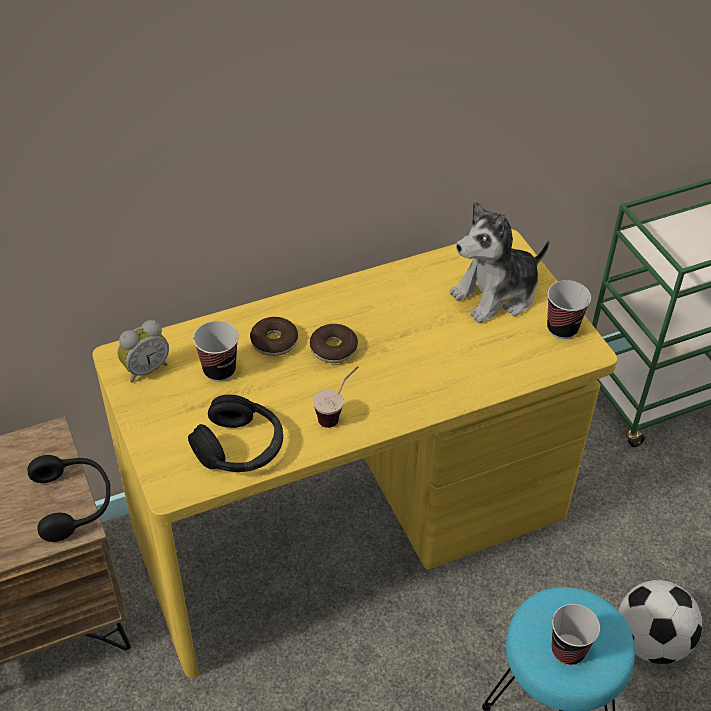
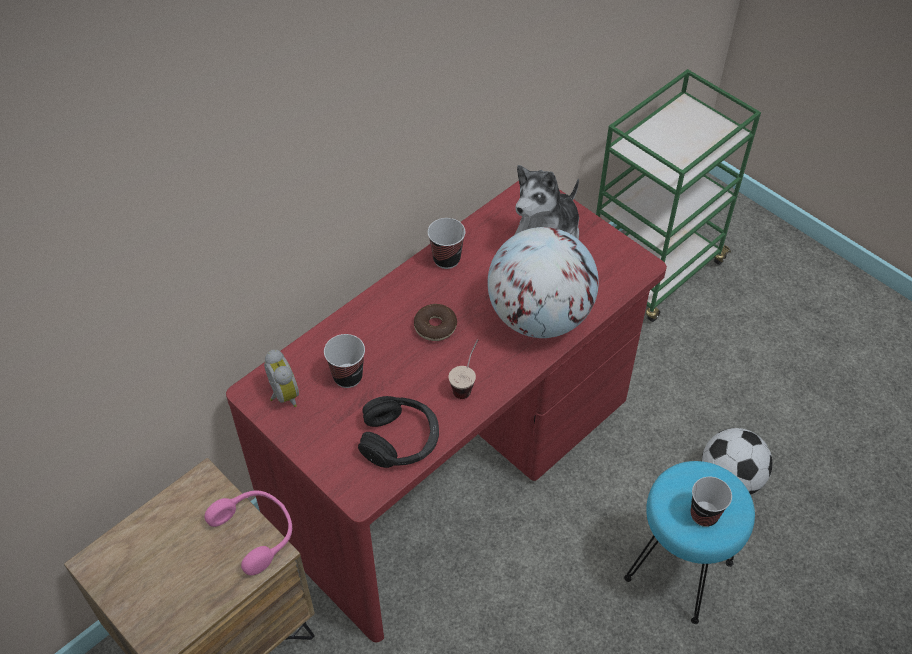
camera: 20 degrees left, 5 degrees up
black headphones [27,455,110,542] -> pink headphones [205,490,292,575]
yellow desk [92,229,617,678] -> red desk [226,181,667,643]
alarm clock [117,320,169,383] -> alarm clock turned 60 degrees counterclockwise [264,350,299,407]
donut [250,317,298,356] -> none
cup [547,280,591,339] -> cup moved to [428,218,465,269]
none -> globe [487,227,599,338]

